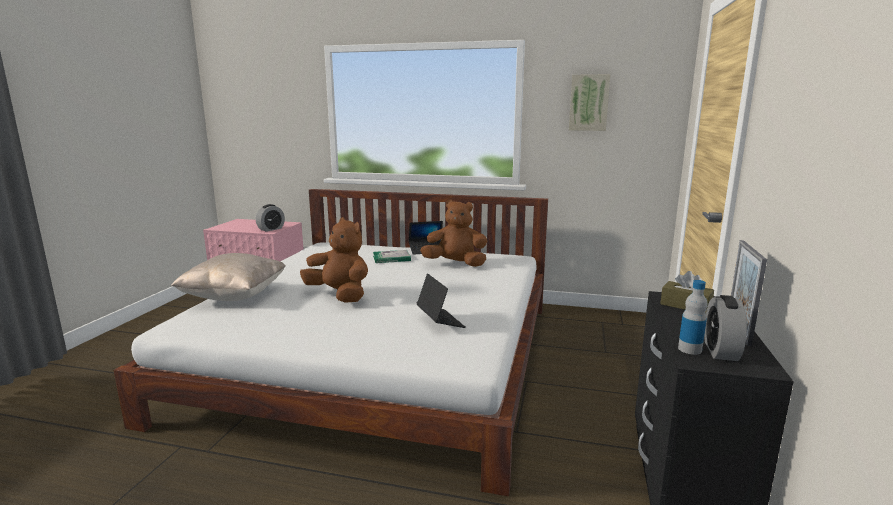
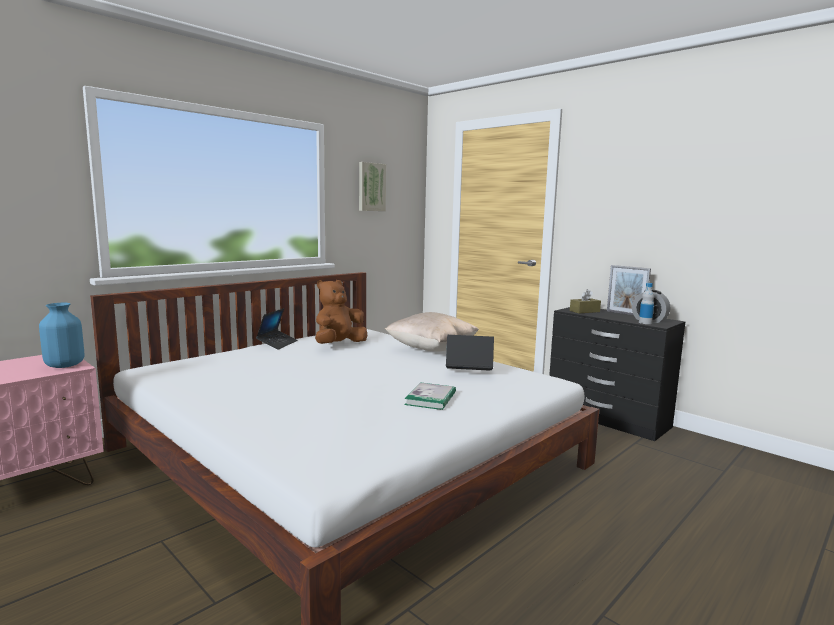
camera: 60 degrees left, 5 degrees down
beige pillow [171,253,285,301] -> beige pillow moved to [385,312,479,352]
alarm clock [256,204,285,232] -> blue vase [39,303,84,368]
brown plush toy [300,217,368,303] -> none
book [373,250,411,263] -> book moved to [405,382,456,410]

